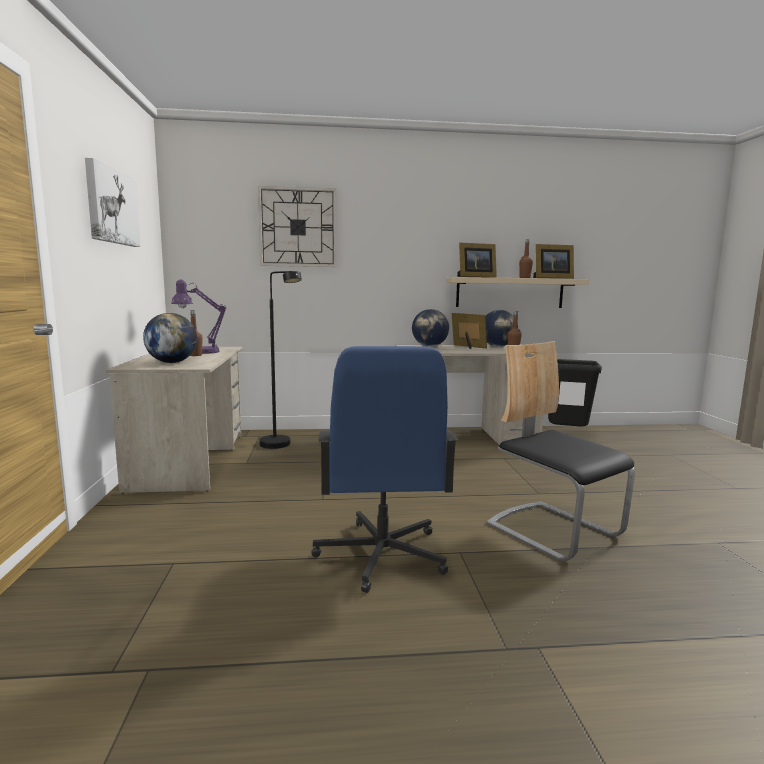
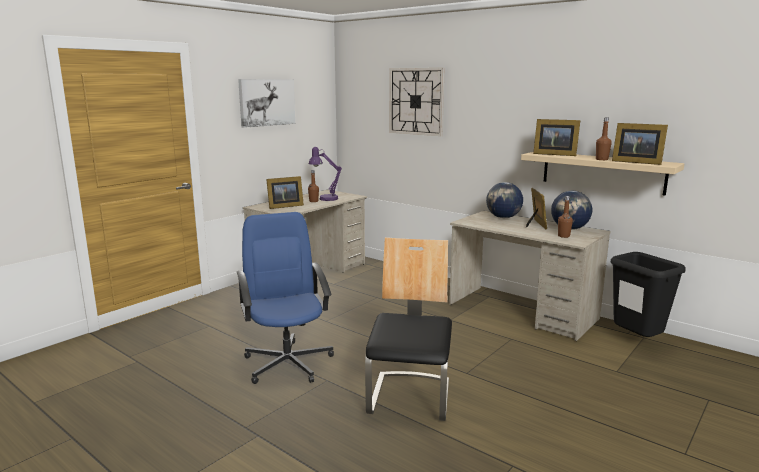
camera: 45 degrees right, 5 degrees up
globe [143,313,197,363] -> picture frame [266,176,304,209]
black floor lamp [259,271,302,449] -> none
blue office chair [311,346,458,593] -> blue office chair turned 120 degrees clockwise [237,212,334,384]

